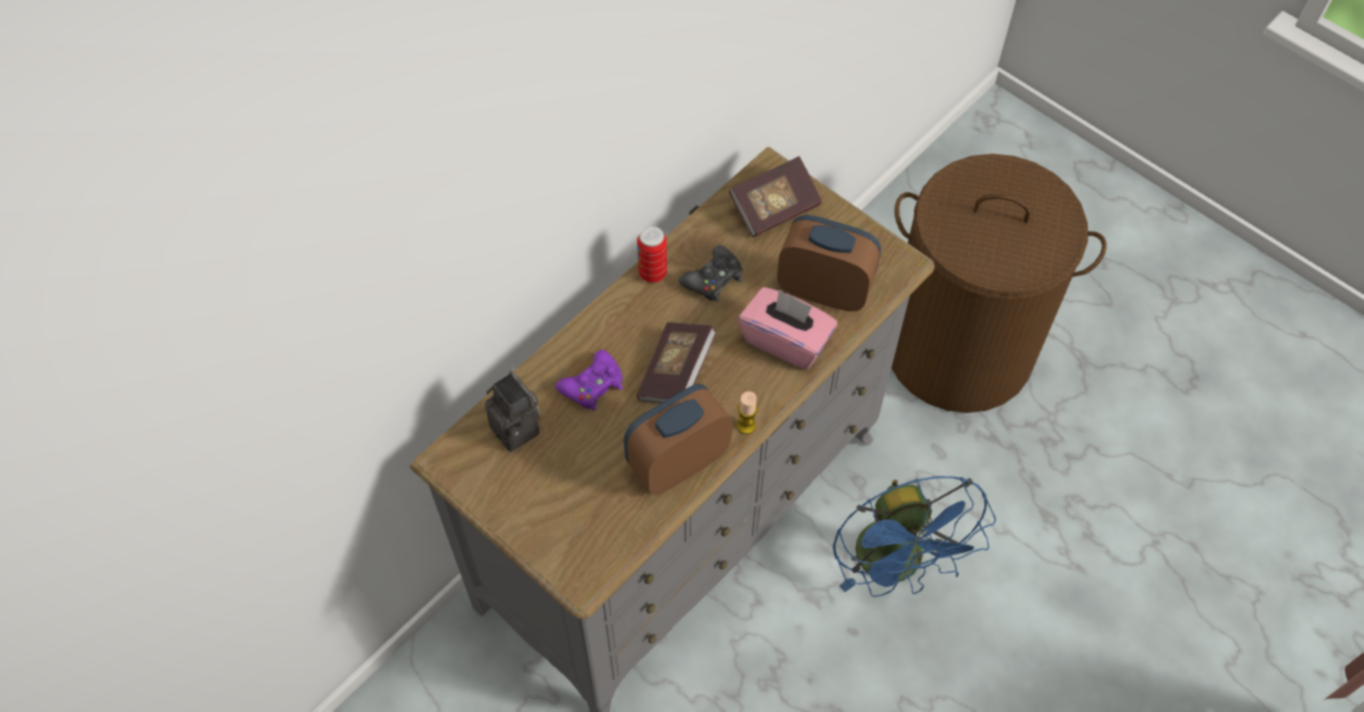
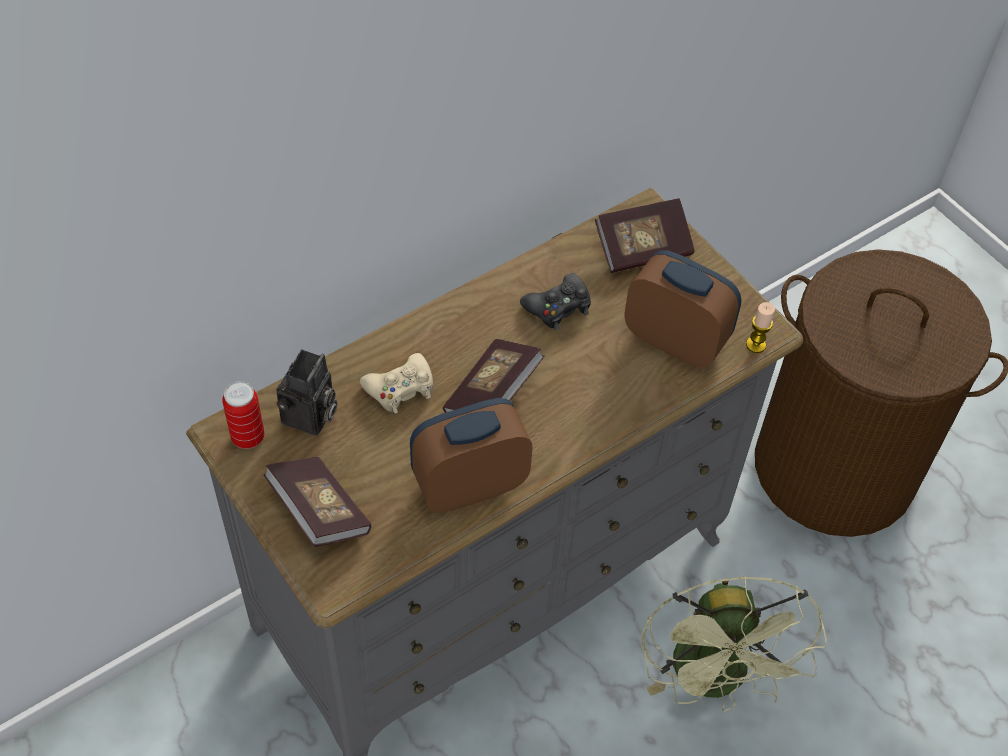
camera: 10 degrees right, 5 degrees down
camera [485,371,541,452] -> camera turned 45 degrees clockwise [276,350,337,436]
purple game controller [555,350,623,411] -> beige game controller [360,353,433,414]
can [637,225,667,283] -> can moved to [222,381,265,449]
candle [737,391,758,434] -> candle moved to [746,302,775,353]
pink tissue box [739,287,837,370] -> none
blue fan [833,476,996,597] -> green fan [641,576,827,712]
none -> book [264,457,371,547]

